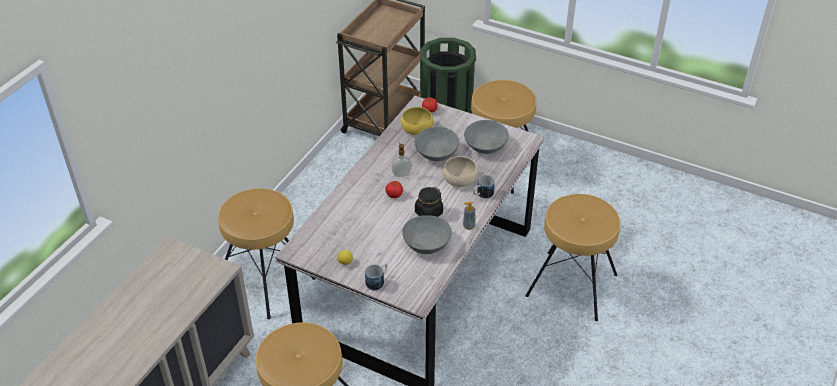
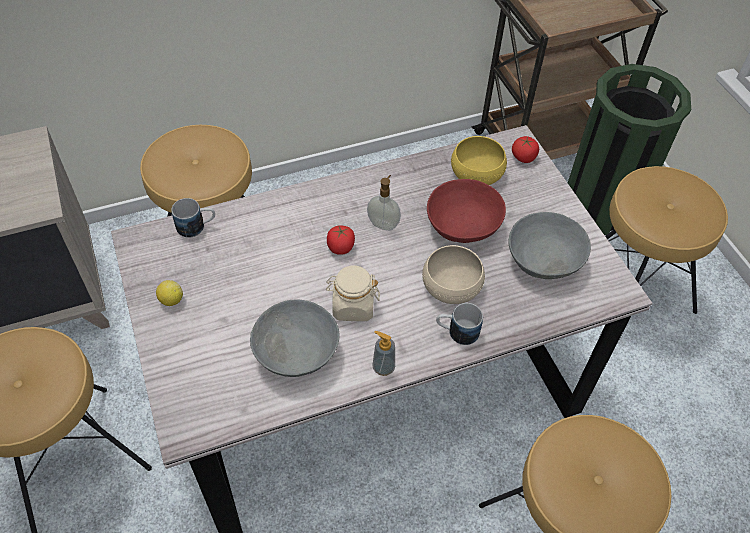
camera: 40 degrees right, 10 degrees up
mug [365,263,387,291] -> mug moved to [171,198,215,238]
grey bowl [414,127,460,161] -> red bowl [427,179,506,243]
black jar [415,187,443,217] -> beige jar [326,265,380,321]

